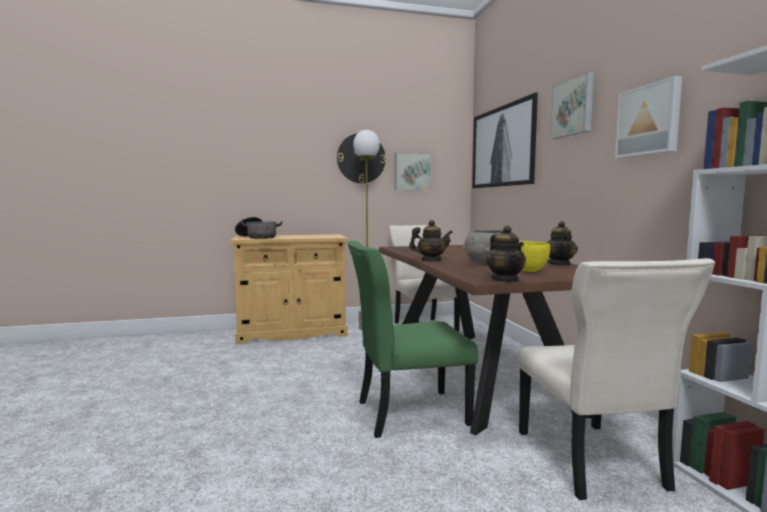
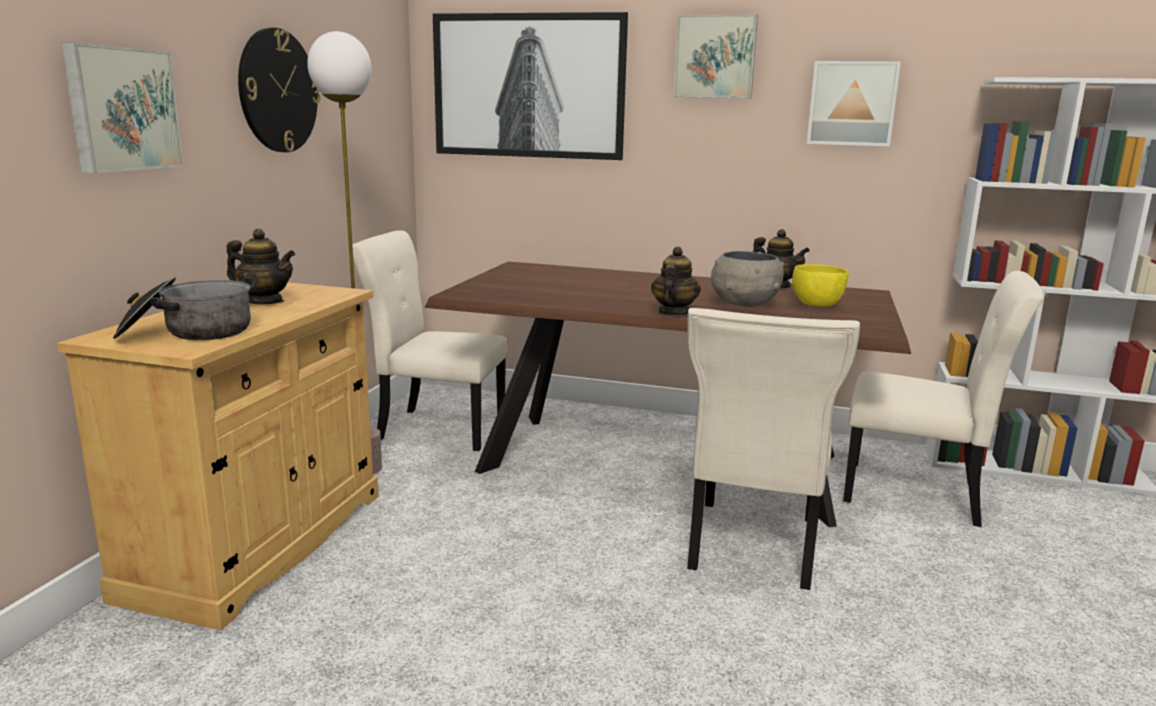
camera: 60 degrees left, 10 degrees up
green chair [347,241,478,438] -> beige chair [687,308,860,590]
picture [395,152,432,191] -> picture moved to [61,42,184,173]
teapot [486,225,526,282] -> teapot moved to [227,229,295,304]

